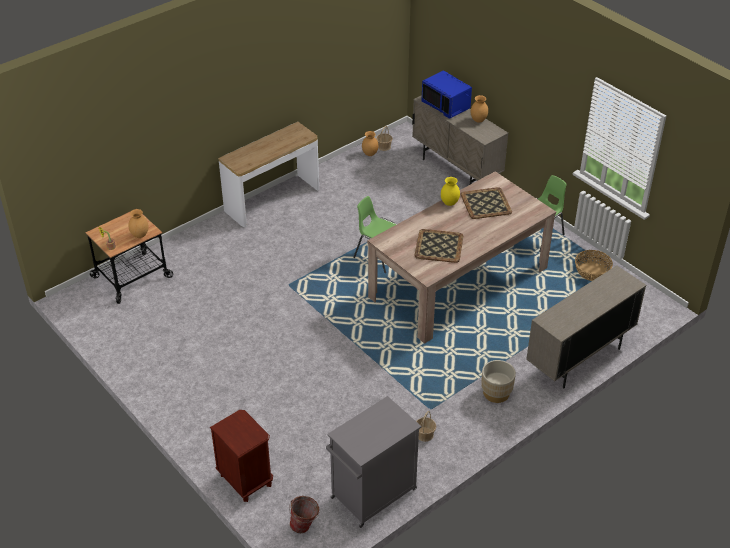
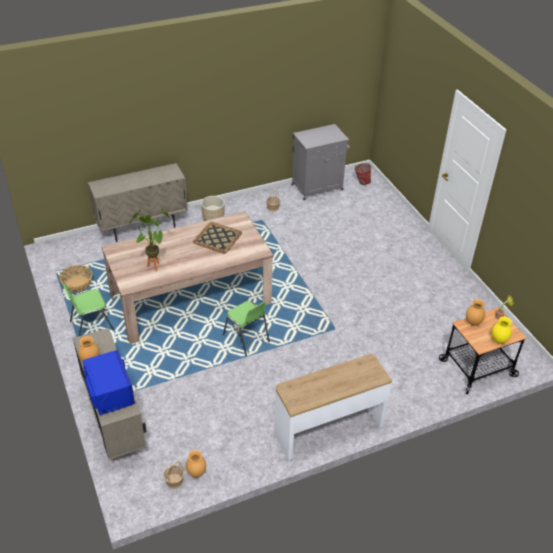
camera: 165 degrees left, 0 degrees up
brown nightstand [210,410,273,502] -> none
yellow vase [441,177,460,206] -> yellow vase moved to [492,317,512,344]
tray [461,187,512,219] -> potted plant [129,208,170,271]

